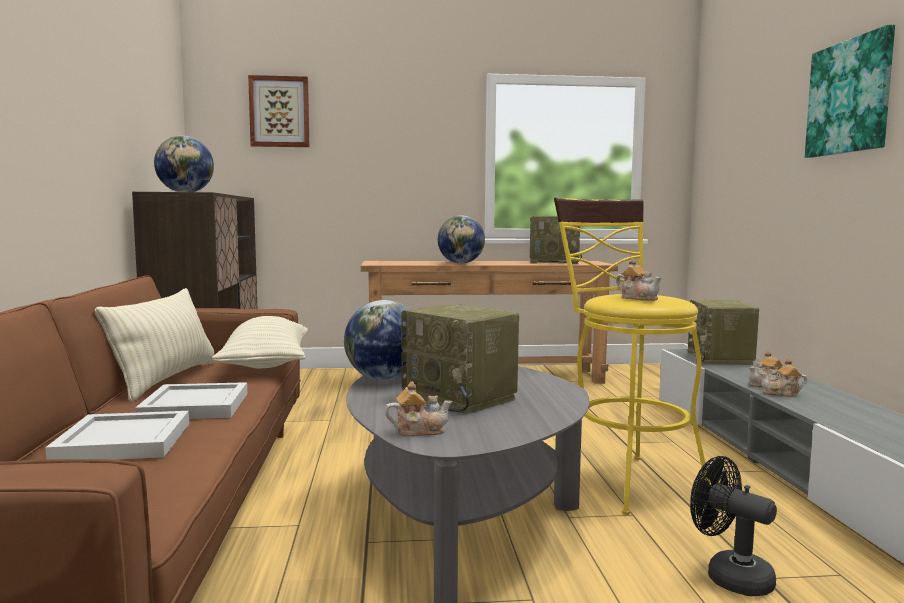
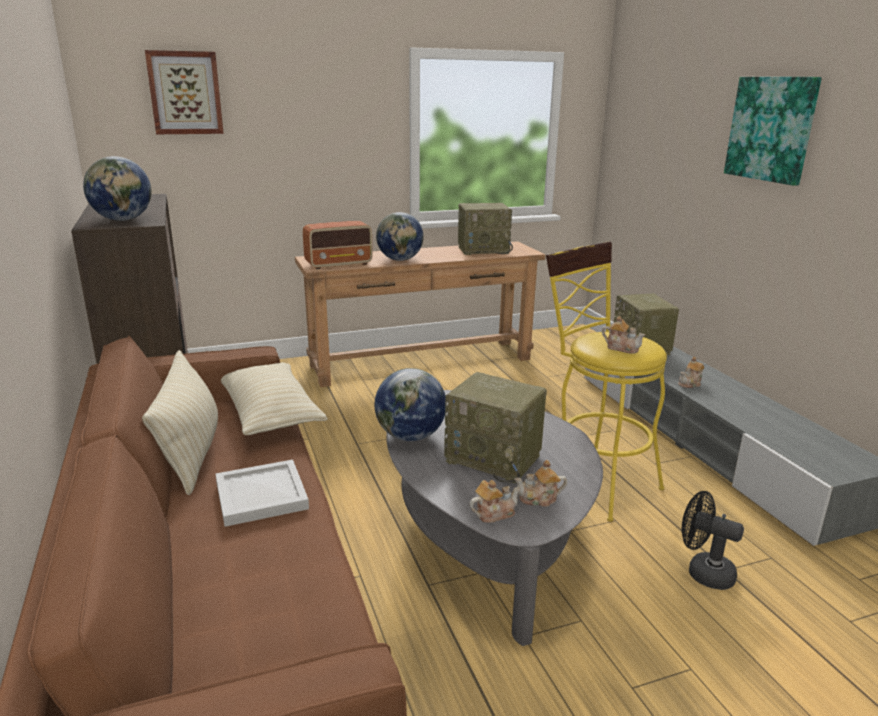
camera: 15 degrees left, 15 degrees up
white tray [45,411,189,460] -> none
teapot [759,359,807,397] -> teapot moved to [514,460,567,507]
none -> radio [303,221,373,269]

